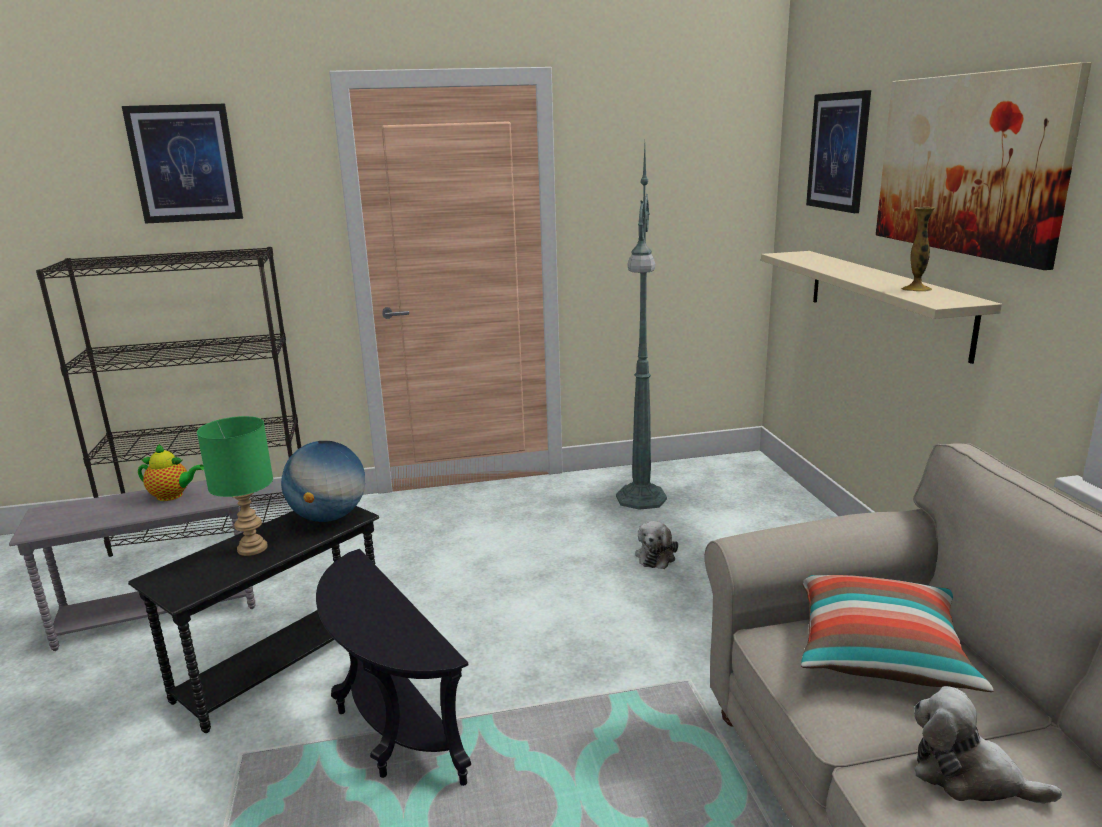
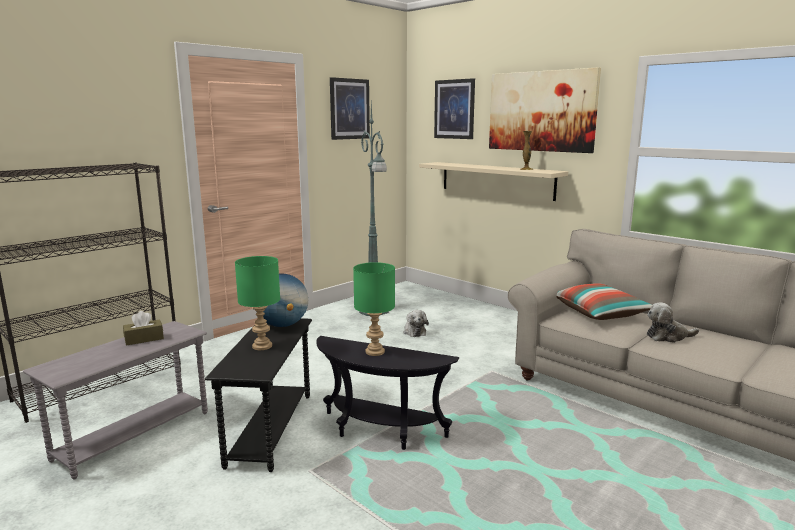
camera: 35 degrees left, 5 degrees down
picture [122,104,243,224] -> picture moved to [330,77,370,140]
teapot [138,444,204,501] -> brown tissue box [123,311,164,346]
none -> green table lamp [353,262,395,356]

